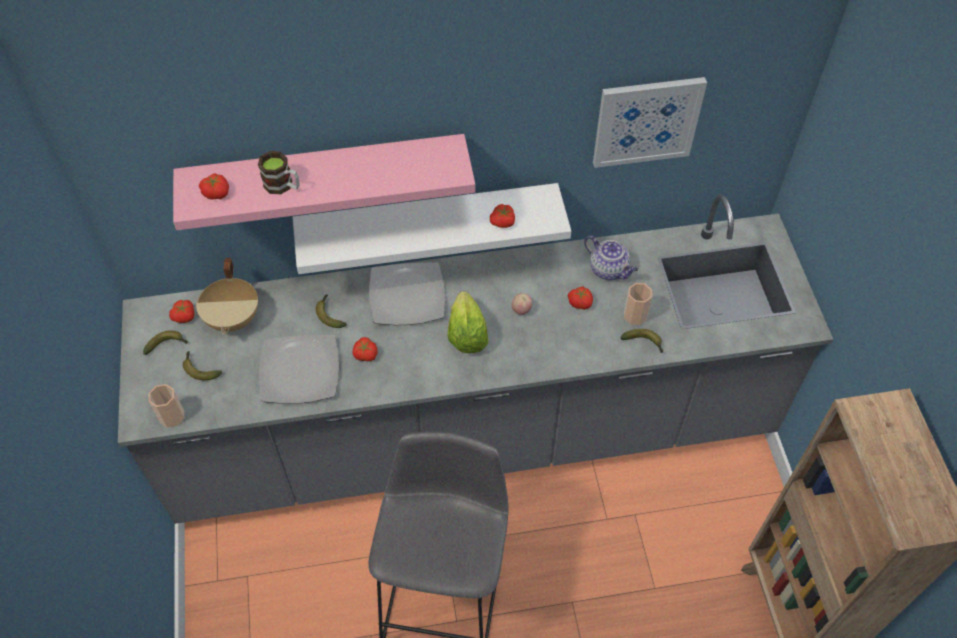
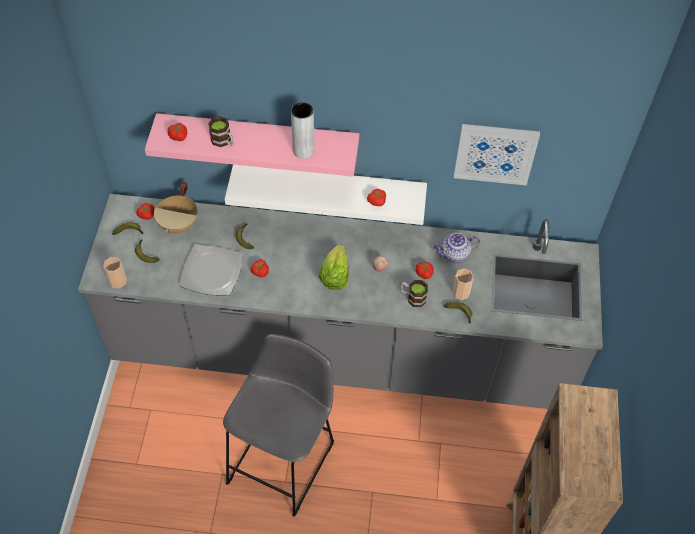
camera: 15 degrees right, 0 degrees up
plate [369,262,445,325] -> none
teapot [584,236,638,280] -> teapot turned 105 degrees clockwise [434,233,480,263]
none -> grey vase [291,102,314,159]
none -> mug [401,280,428,307]

